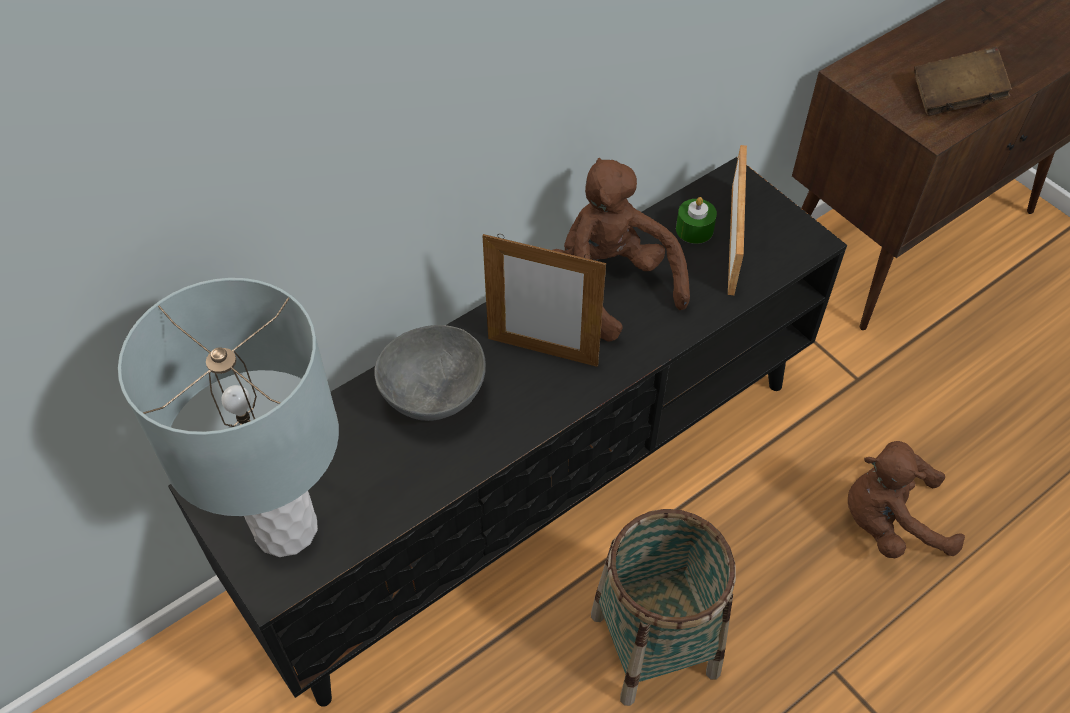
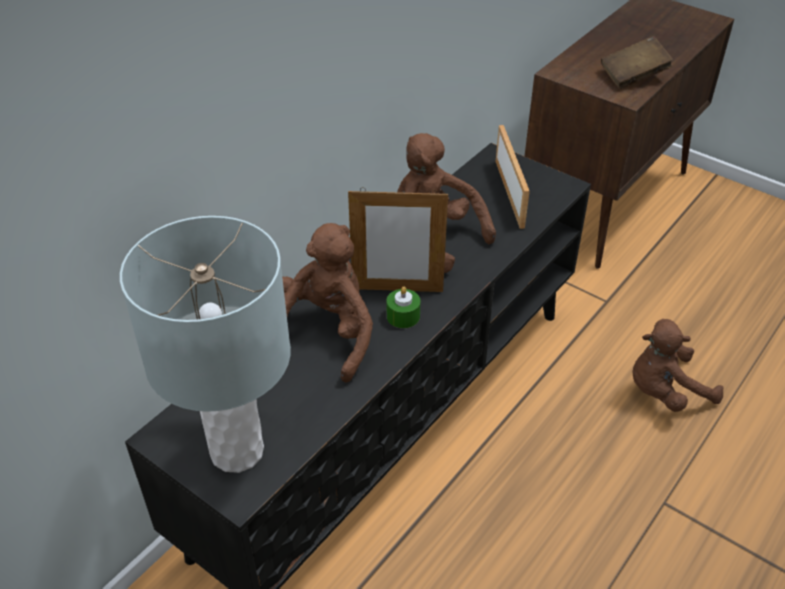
camera: 15 degrees left, 10 degrees down
grey bowl [374,325,486,421] -> brown plush toy [282,223,373,383]
basket [591,509,736,706] -> none
green candle [676,197,717,244] -> green candle moved to [387,287,421,328]

